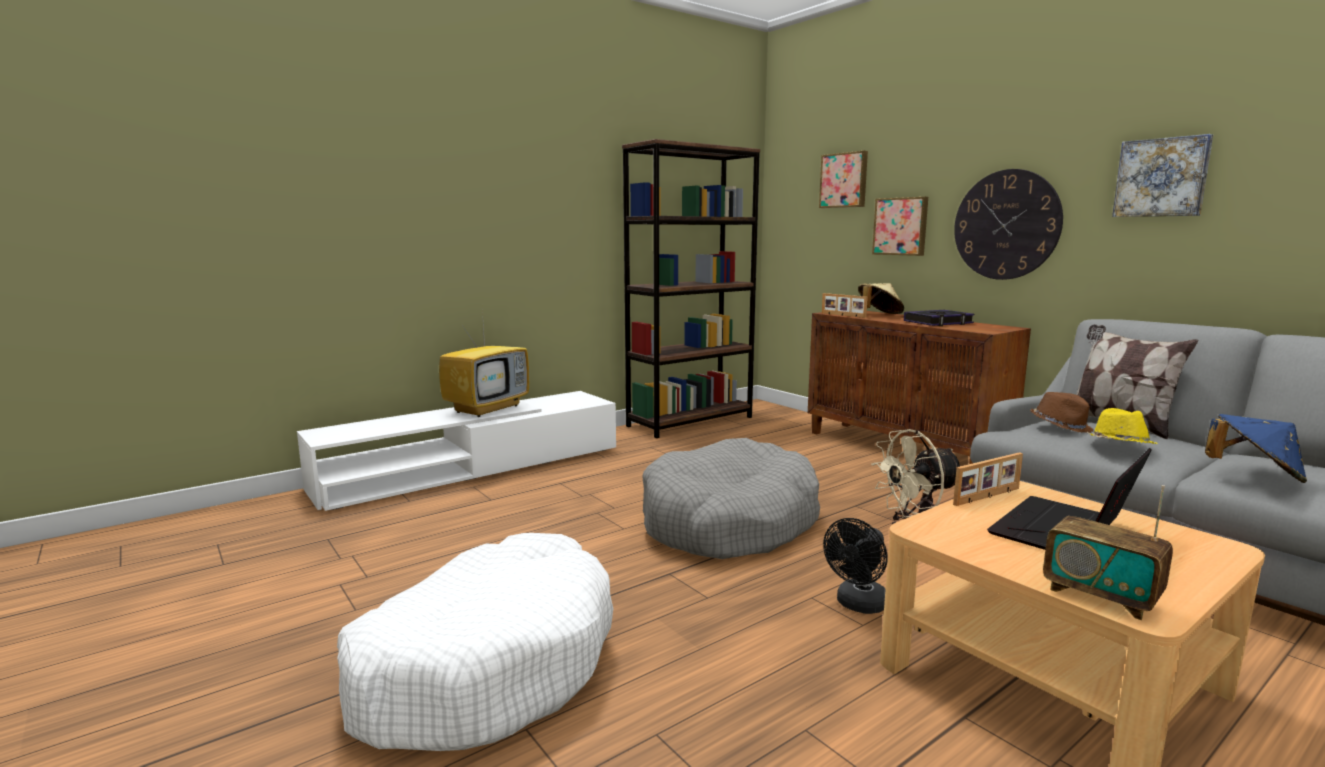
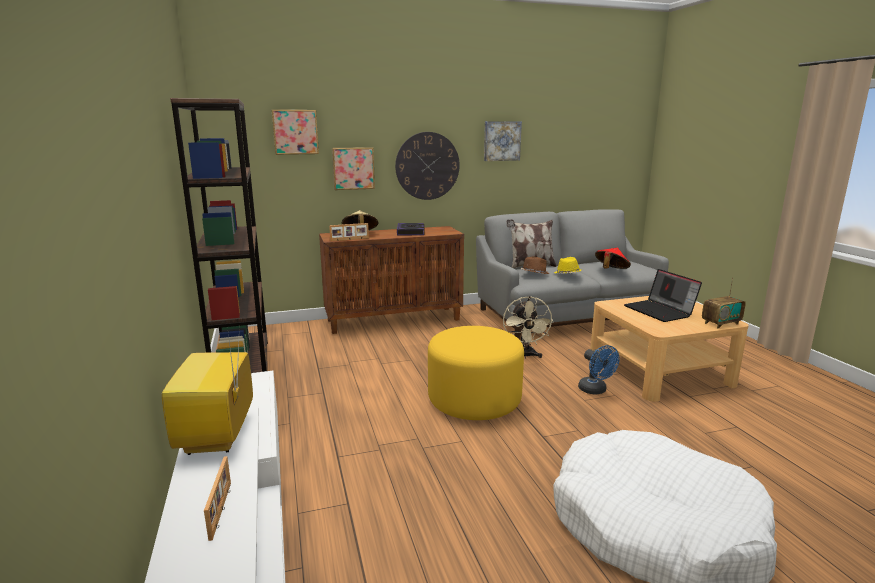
camera: 70 degrees left, 5 degrees up
television [439,310,529,417] -> television turned 150 degrees counterclockwise [162,322,253,455]
grey dog bed [642,438,820,559] -> yellow ottoman [428,326,524,420]
black fan [823,518,888,614] -> blue fan [578,345,620,394]
picture frame [953,452,1023,506] -> picture frame moved to [204,456,231,541]
blue hat [1205,414,1307,483] -> red hat [595,248,631,269]

